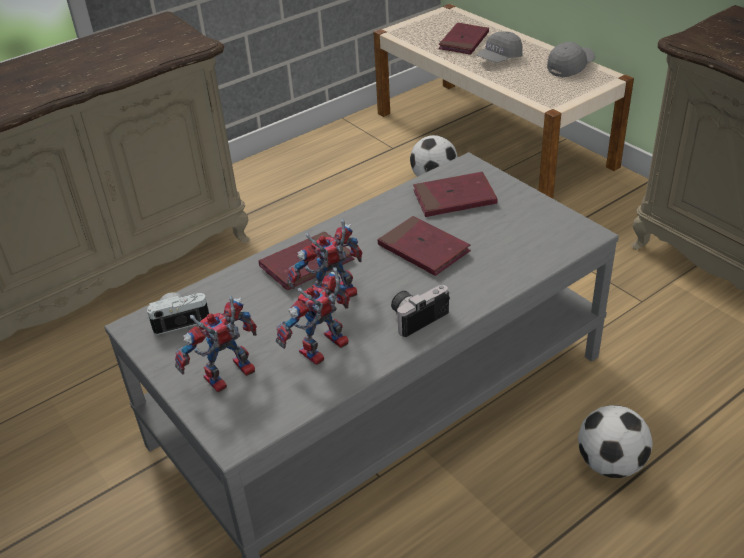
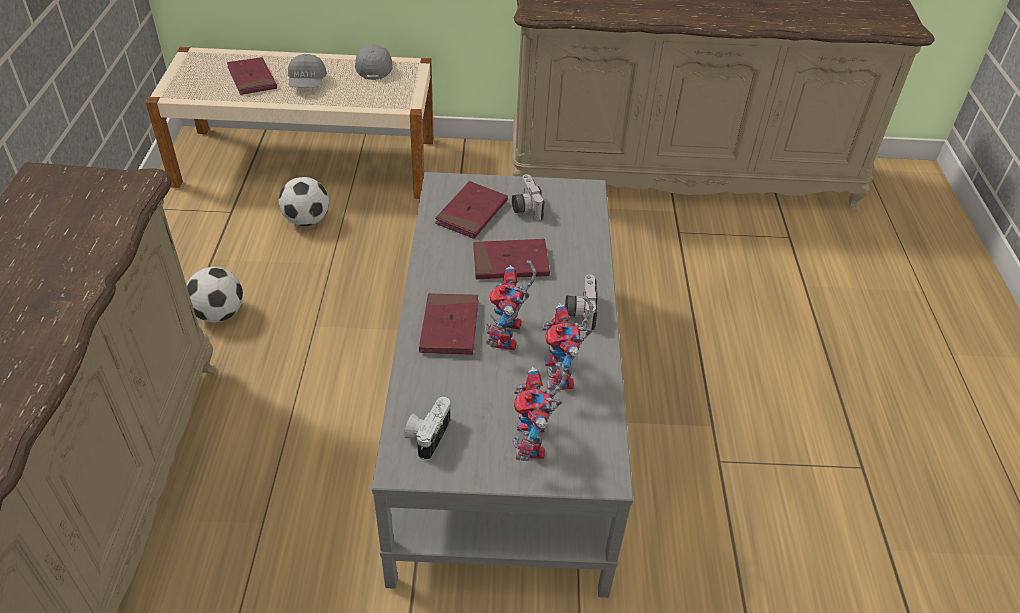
camera: 55 degrees left, 5 degrees up
football [578,405,653,478] -> football moved to [186,267,243,322]
none -> camera [512,174,544,221]

